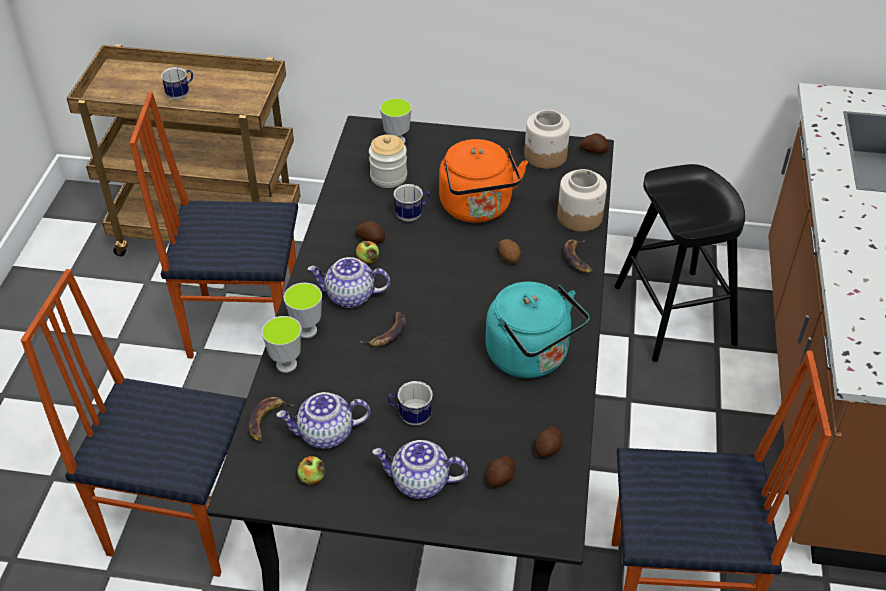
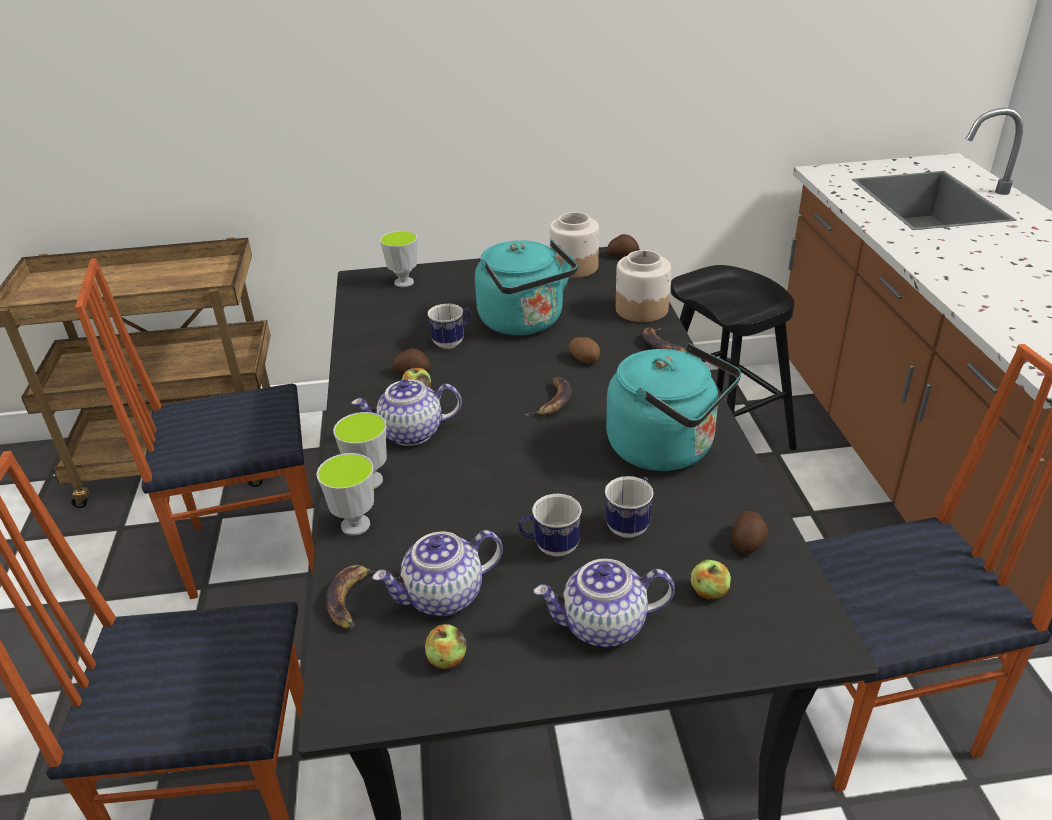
camera: 15 degrees left, 10 degrees down
mug [161,67,193,100] -> mug moved to [605,476,653,538]
banana [359,311,406,347] -> banana moved to [524,377,572,416]
jar [369,135,407,188] -> none
orange kettle [439,139,528,223] -> turquoise kettle [475,240,577,335]
potato [486,456,515,487] -> apple [691,559,731,599]

